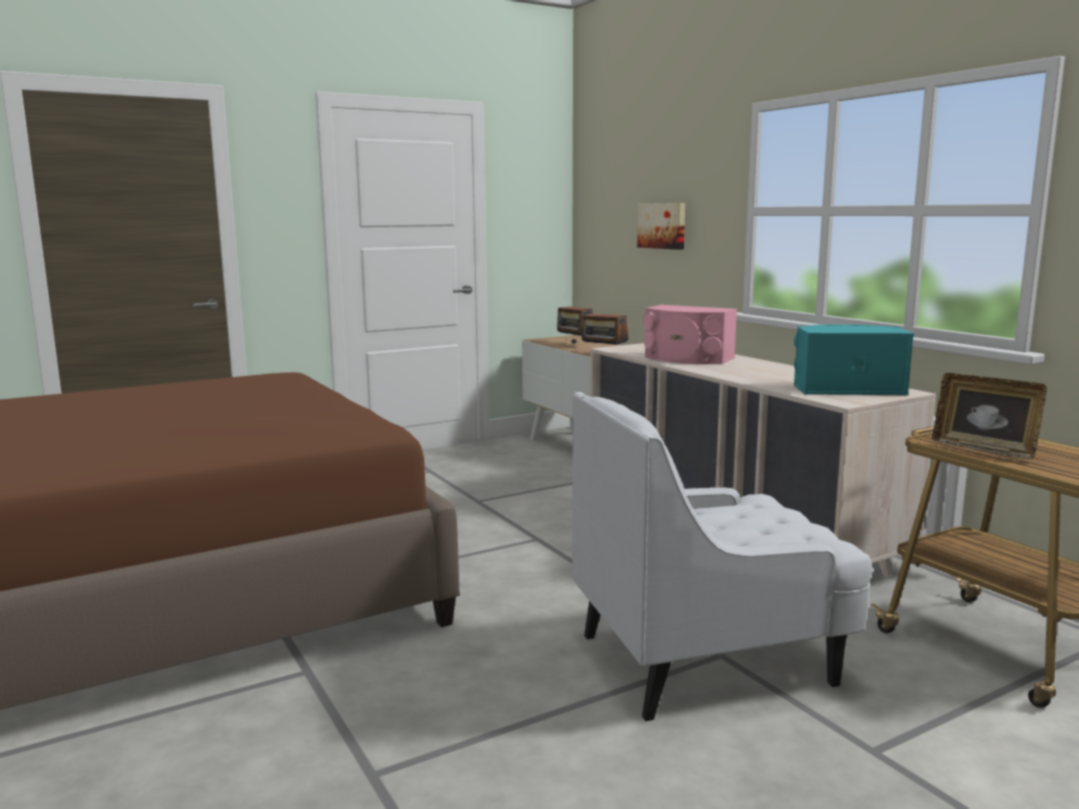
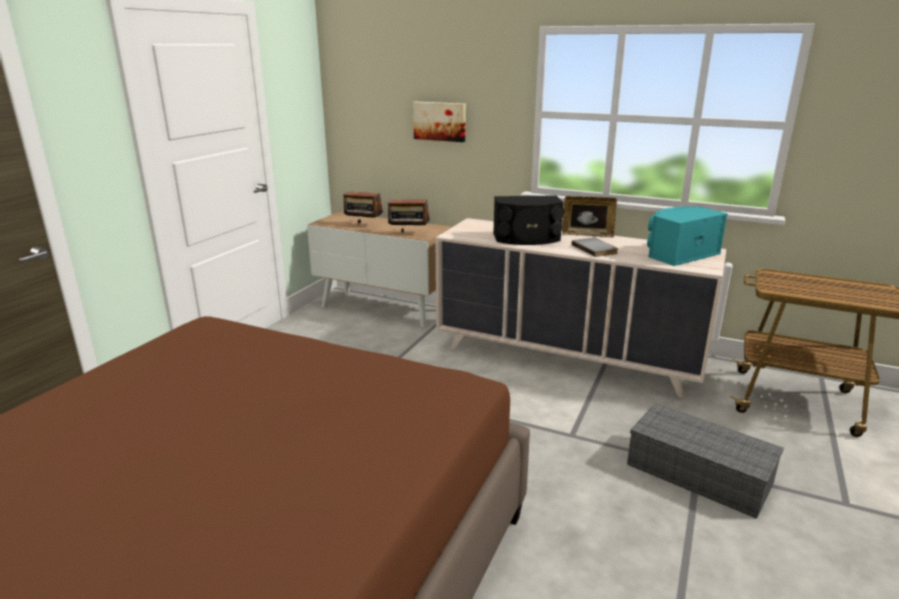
camera: 35 degrees left, 10 degrees up
white armchair [572,392,872,721] -> grey storage box [627,403,784,519]
pink speaker [643,305,737,364] -> black speaker [493,195,564,245]
picture frame [932,373,1047,460] -> picture frame moved to [562,196,617,238]
none -> grey book [572,238,618,257]

